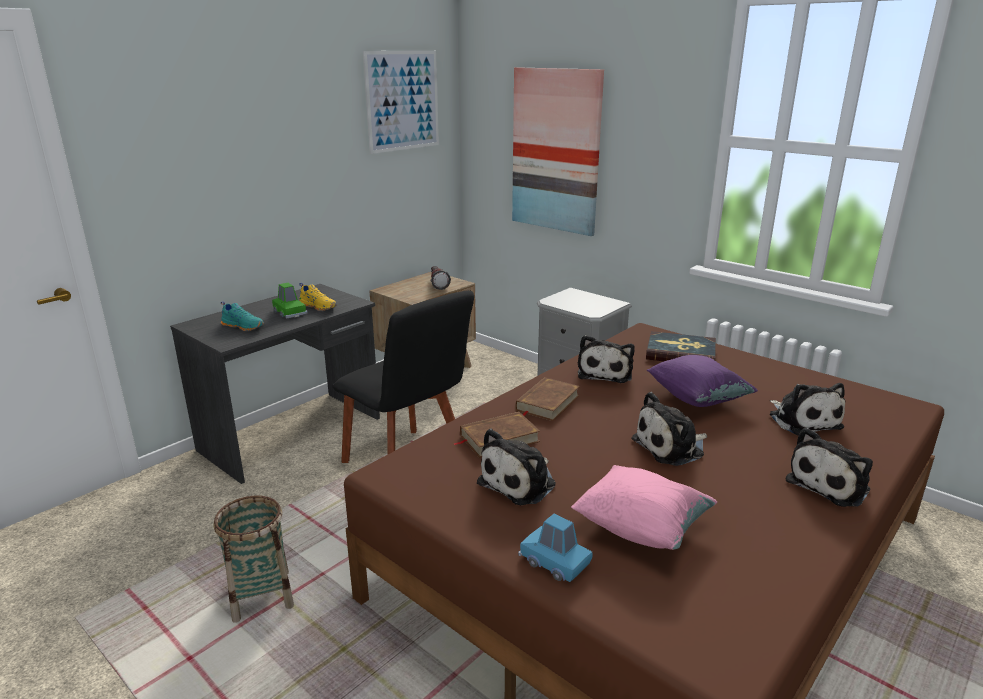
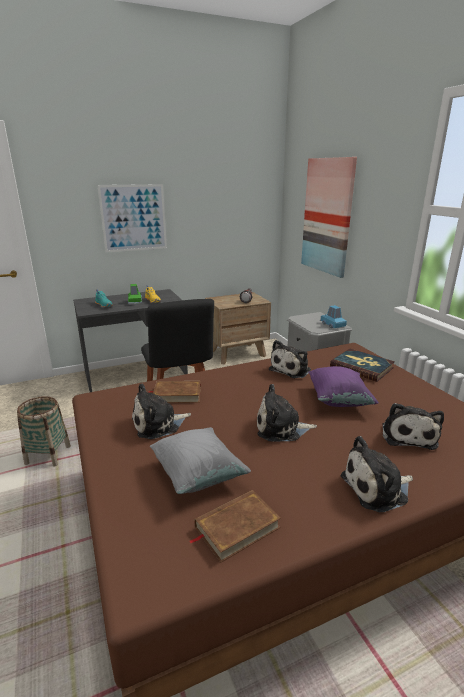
camera: 25 degrees right, 0 degrees up
picture [363,51,439,154] -> picture moved to [97,184,167,253]
brown book [515,377,580,421] -> brown book moved to [190,490,281,562]
blue toy car [518,514,593,582] -> blue toy car moved to [320,305,347,328]
pink pillow [571,465,717,550] -> grey pillow [150,427,251,494]

